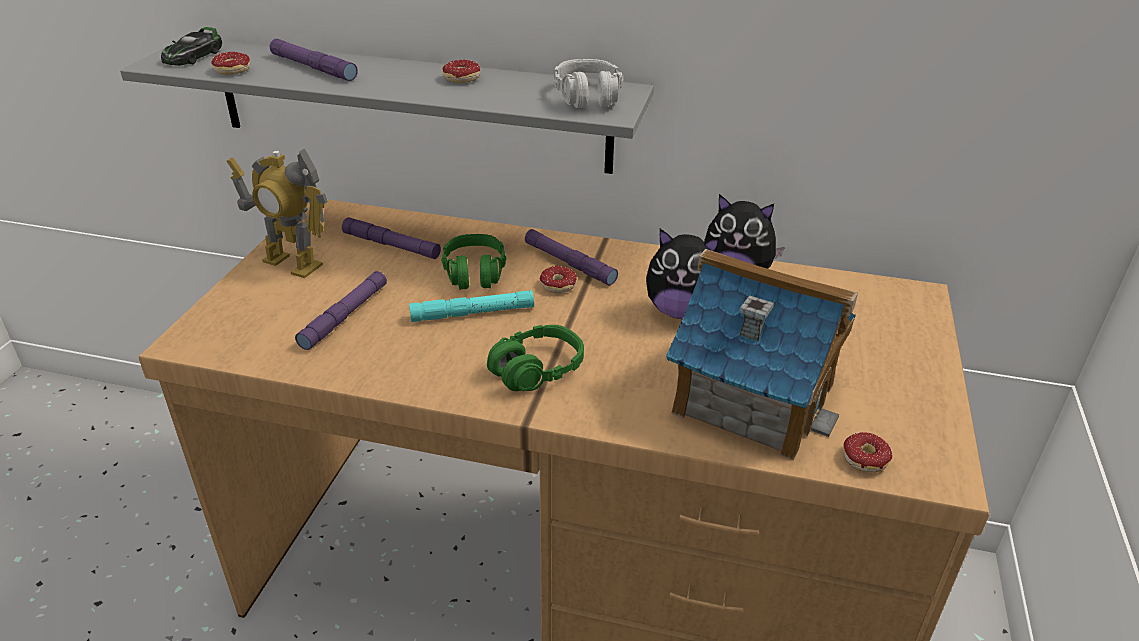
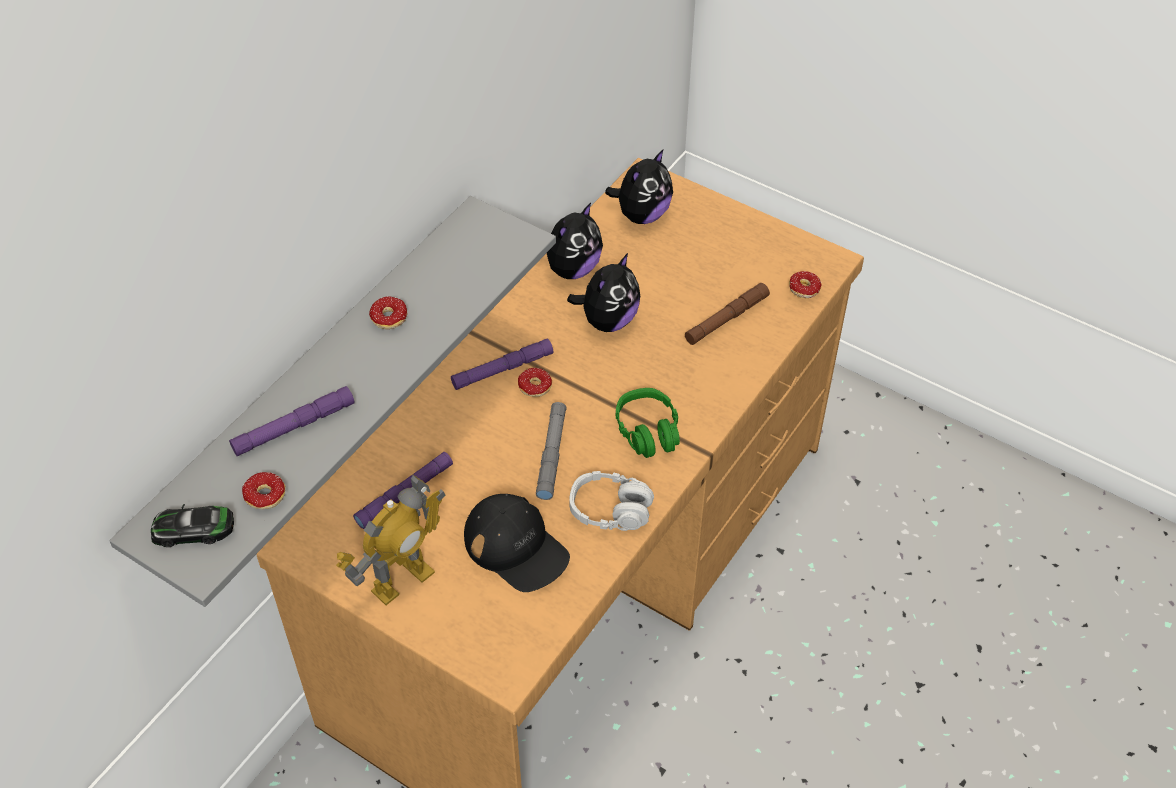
camera: 70 degrees left, 15 degrees up
toy car [161,27,222,66] -> toy car turned 135 degrees clockwise [151,504,234,547]
purple flashlight [295,271,387,350] -> black cap [464,494,570,592]
turquoise flashlight [409,290,534,322] -> grey flashlight [536,402,567,500]
green headphones [441,234,507,290] -> none
grey headphones [554,59,623,108] -> grey headphones moved to [569,471,654,531]
toy house [666,249,858,460] -> brown flashlight [685,283,770,345]
none -> plush toy [605,150,673,224]

